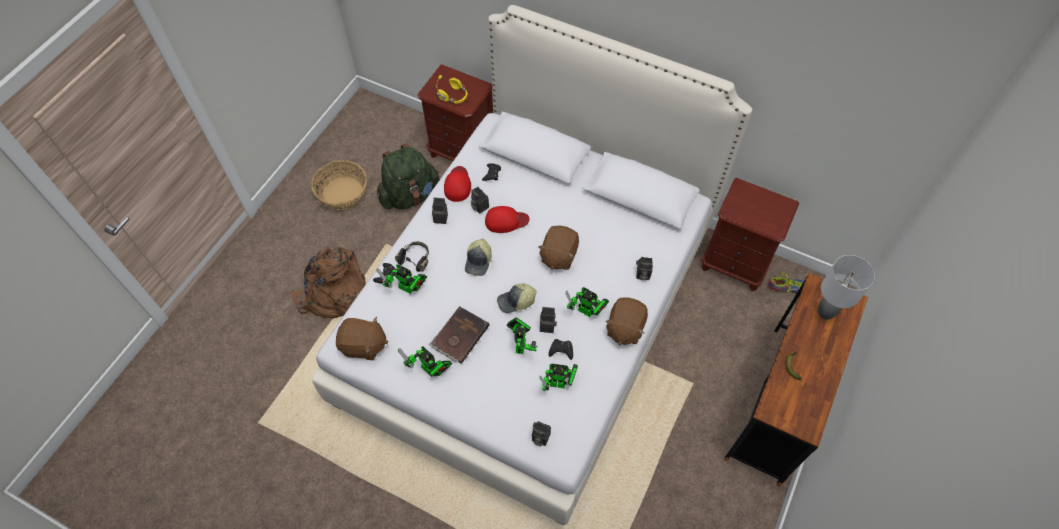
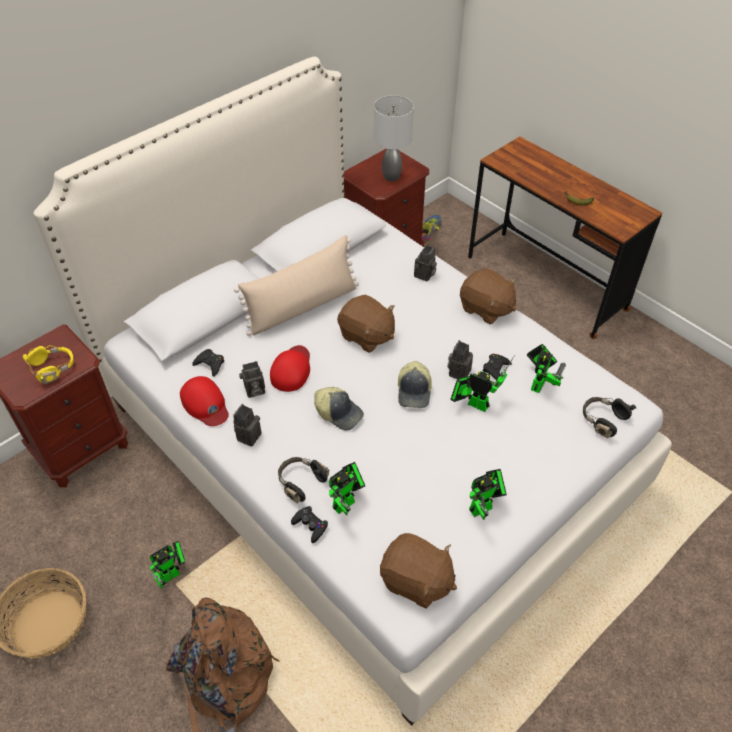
camera: 70 degrees left, 10 degrees down
brown plush toy [336,317,388,360] -> brown plush toy turned 90 degrees clockwise [380,533,457,609]
green backpack [377,143,440,210] -> none
brown book [429,306,489,364] -> none
red cap [444,166,471,202] -> red cap turned 150 degrees counterclockwise [180,376,229,426]
camera [532,421,551,446] -> black headphones [583,397,636,438]
toy robot [566,287,609,317] -> toy robot moved to [148,541,186,588]
grey table lamp [818,255,875,320] -> grey table lamp moved to [374,95,414,181]
none -> beige pillow [234,235,359,336]

